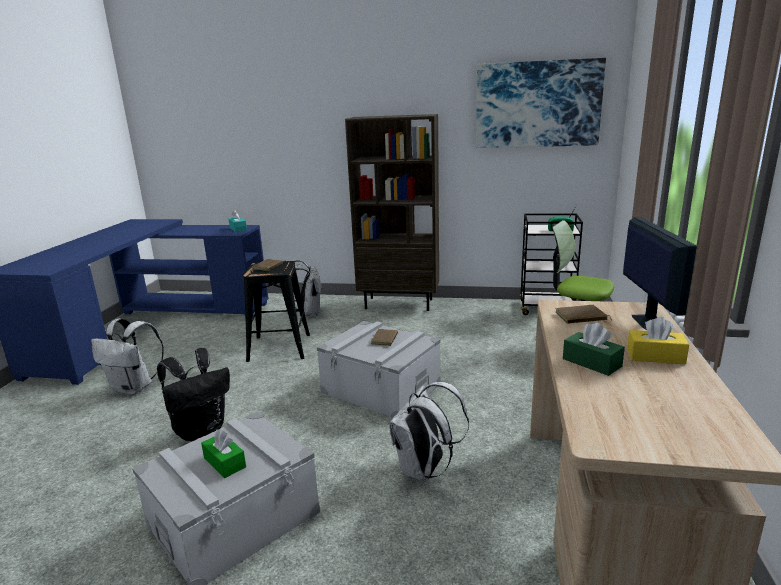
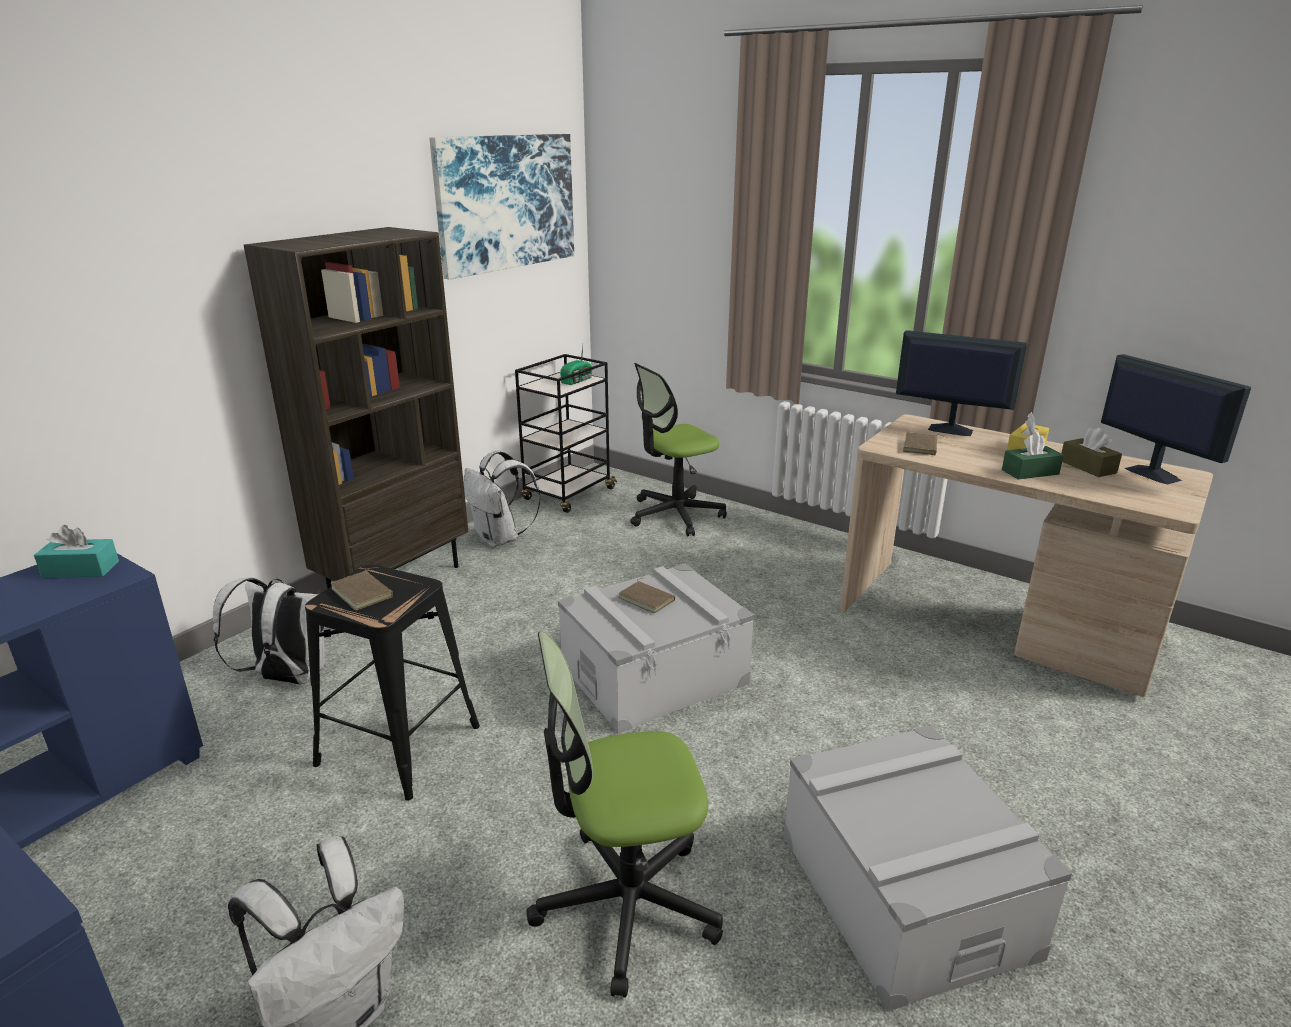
camera: 65 degrees left, 5 degrees up
black backpack [157,348,230,441] -> office chair [527,632,723,998]
green tissue box [201,429,246,478] -> none
white backpack [389,382,469,481] -> white backpack moved to [464,451,541,547]
none -> brown tissue box [1061,428,1122,477]
none -> monitor [1101,354,1251,485]

